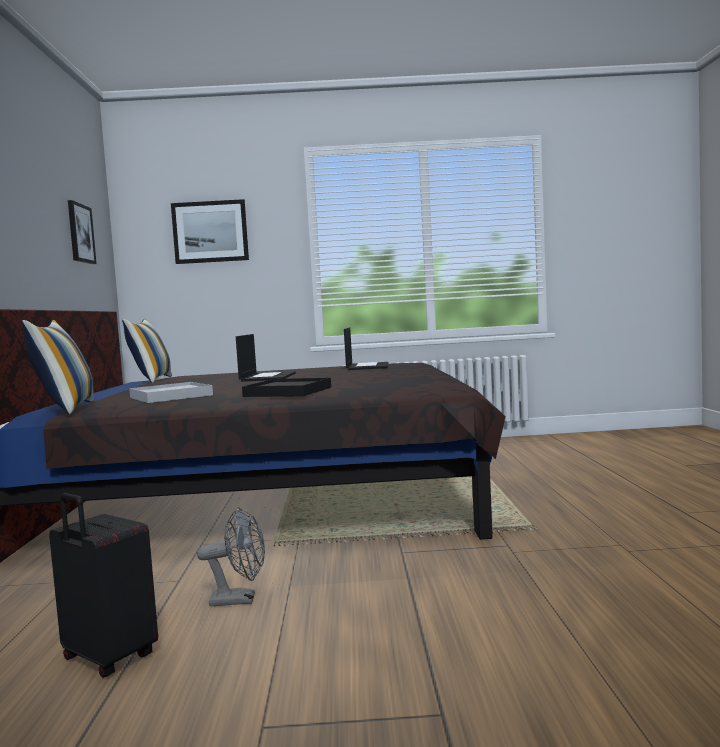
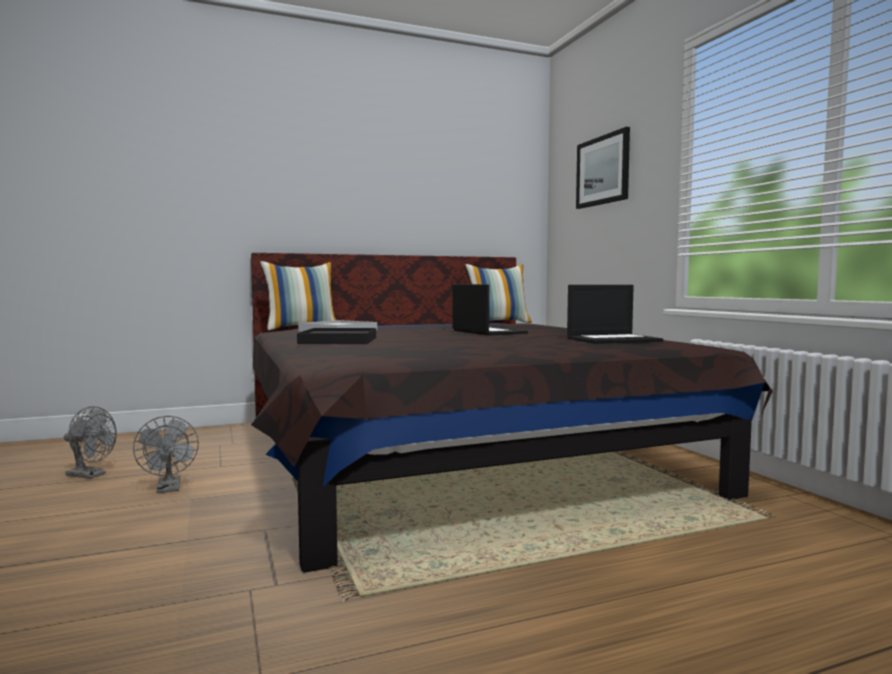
camera: 70 degrees right, 0 degrees up
black suitcase [49,493,158,678] -> grey fan [64,406,117,479]
picture [68,200,97,264] -> none
laptop [236,334,295,382] -> laptop turned 105 degrees counterclockwise [452,284,528,336]

